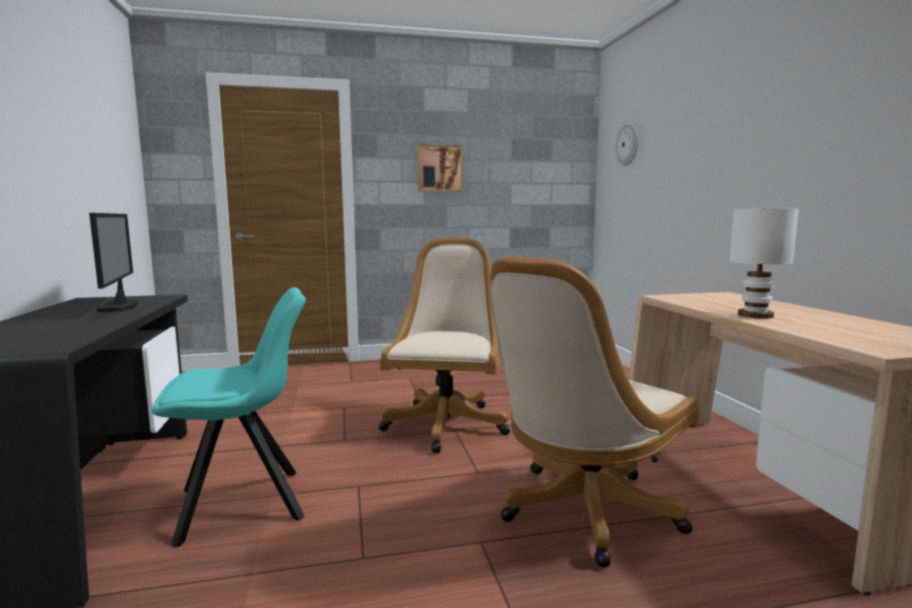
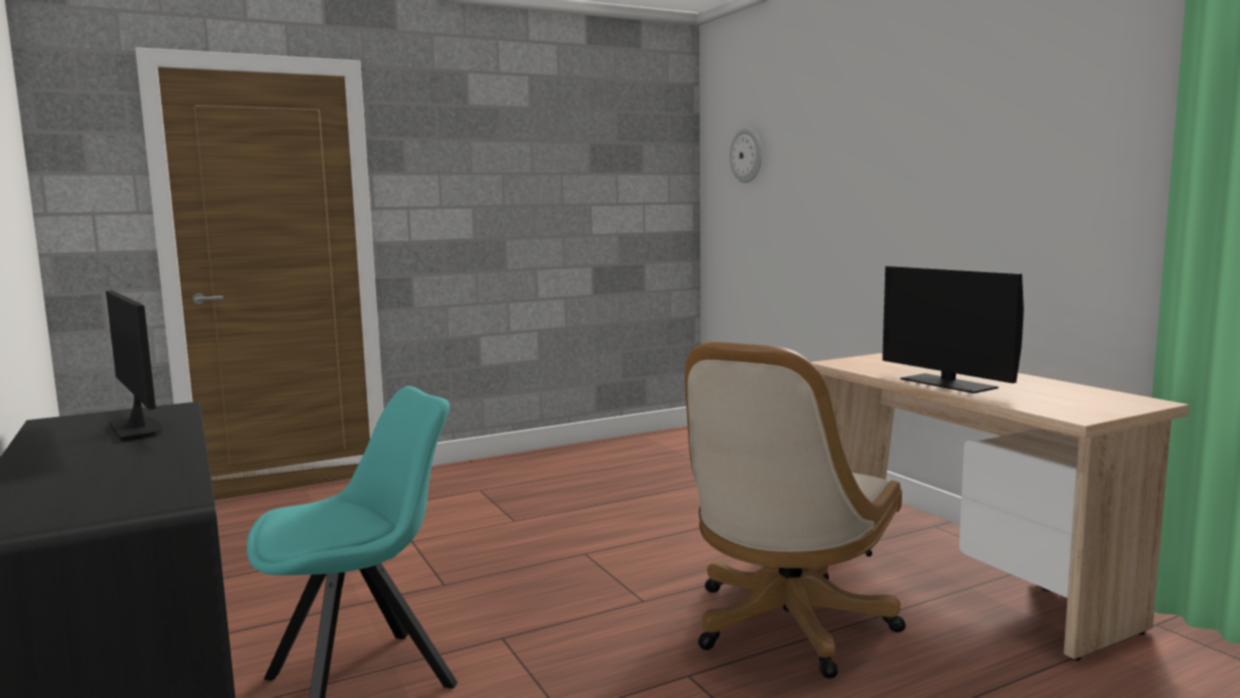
camera: 15 degrees left, 0 degrees up
office chair [379,238,510,453] -> none
picture [417,144,463,192] -> none
white table lamp [729,208,799,319] -> monitor [882,266,1024,394]

